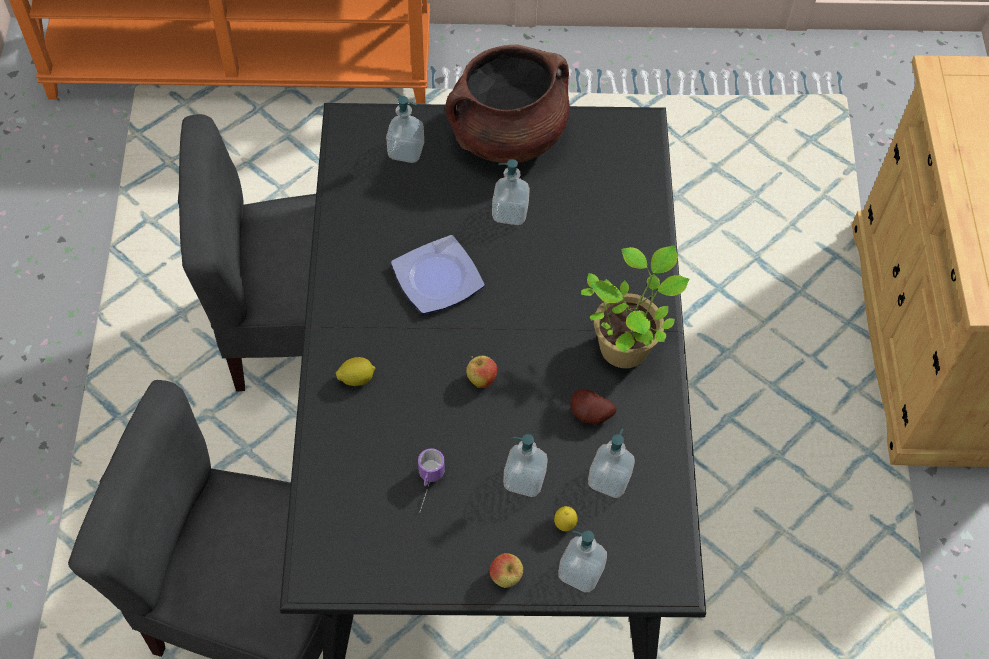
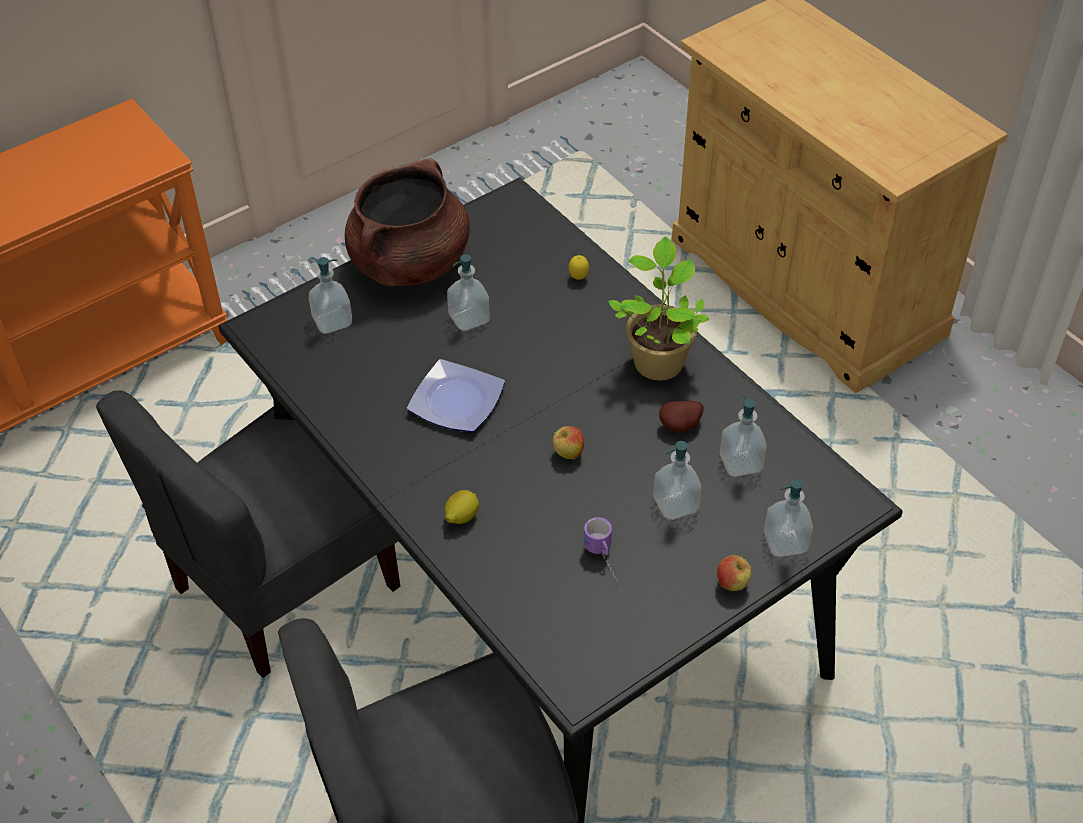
camera: 35 degrees left, 10 degrees down
lemon [554,506,578,531] -> lemon moved to [569,255,589,280]

